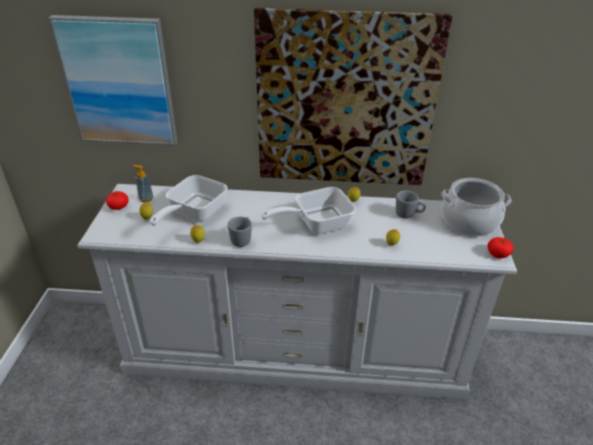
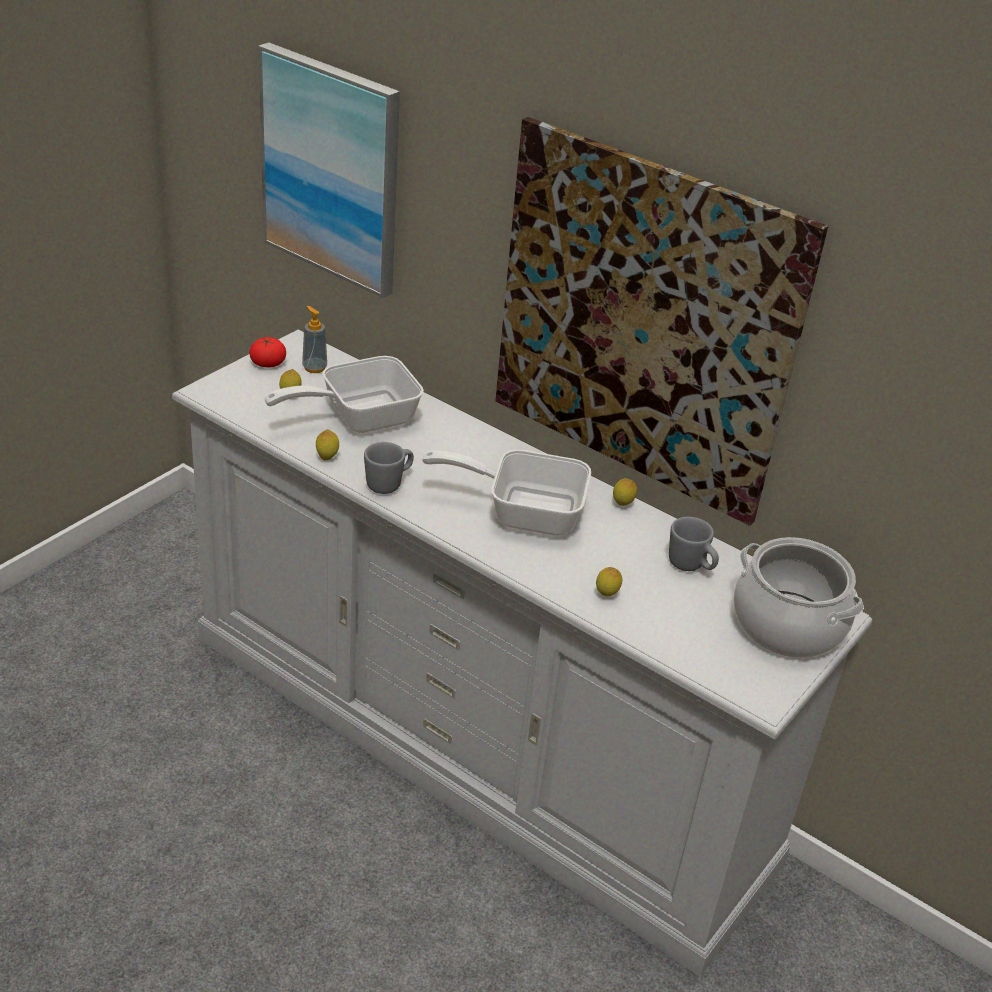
camera: 30 degrees right, 0 degrees up
tomato [487,237,514,258] -> none

